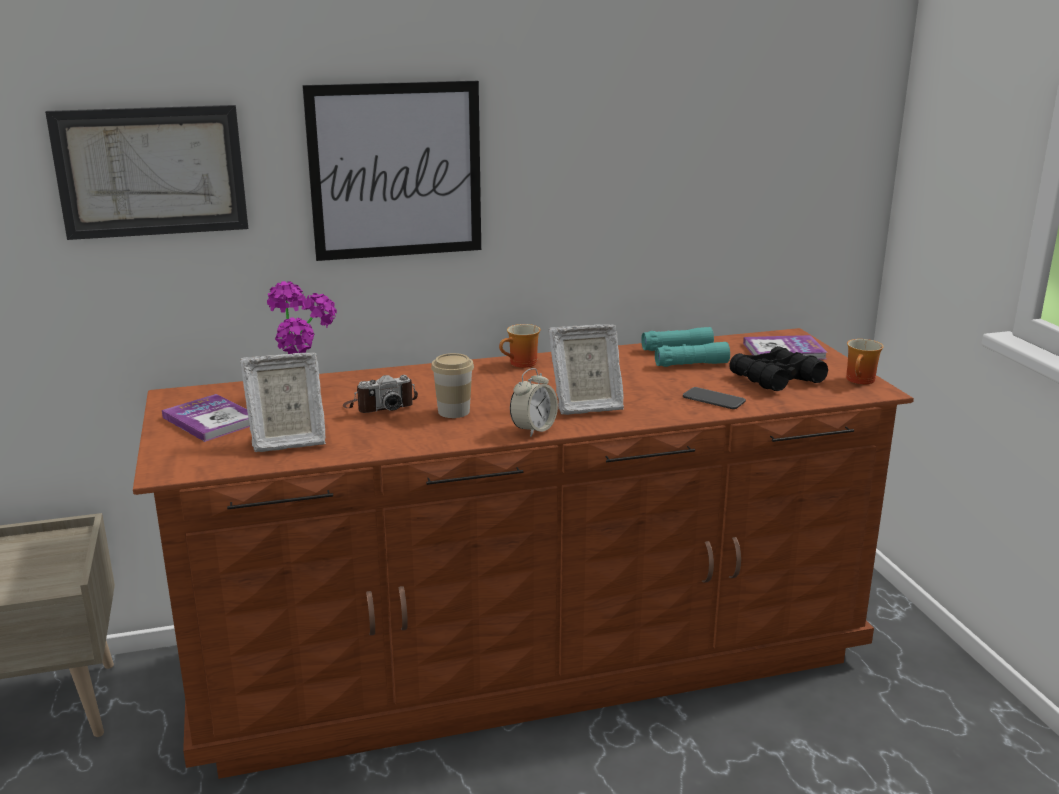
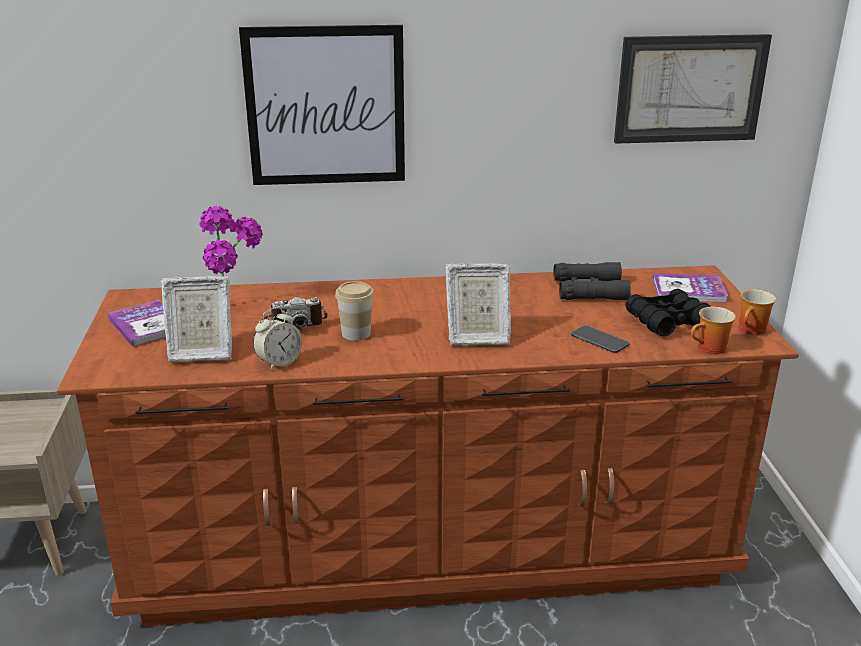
camera: 10 degrees right, 5 degrees up
picture [45,105,248,240] -> picture moved to [614,34,772,144]
mug [499,324,540,368] -> mug moved to [691,307,736,354]
alarm clock [510,368,558,437] -> alarm clock moved to [253,307,302,371]
turquoise binoculars [641,327,730,367] -> black binoculars [553,262,631,300]

